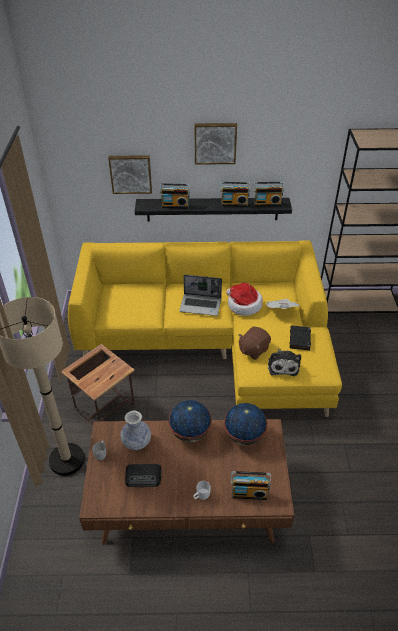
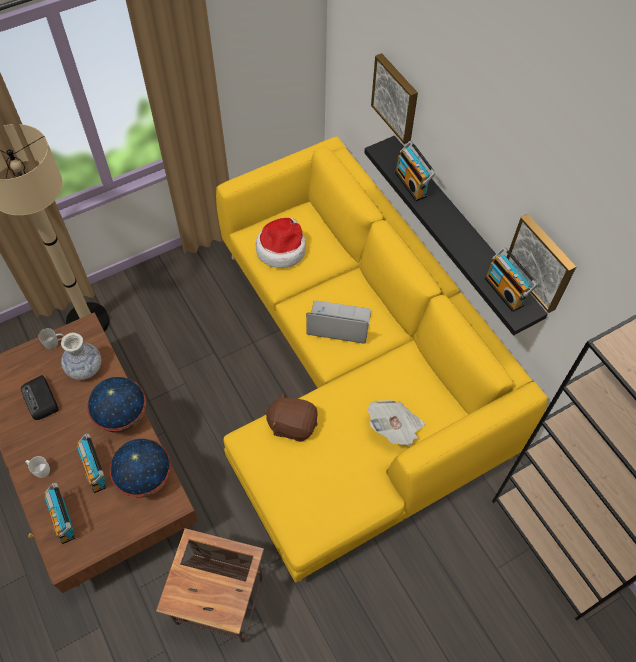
camera: 60 degrees right, 15 degrees up
side table [61,344,135,425] -> side table moved to [156,528,264,643]
laptop [179,275,222,316] -> laptop turned 120 degrees clockwise [306,300,371,344]
picture [194,123,237,165] -> picture moved to [507,214,576,313]
radio [220,182,250,207] -> radio moved to [77,433,106,493]
hat [226,283,263,316] -> hat moved to [255,218,306,268]
plush toy [268,349,301,376] -> none
black book [290,326,311,350] -> none

